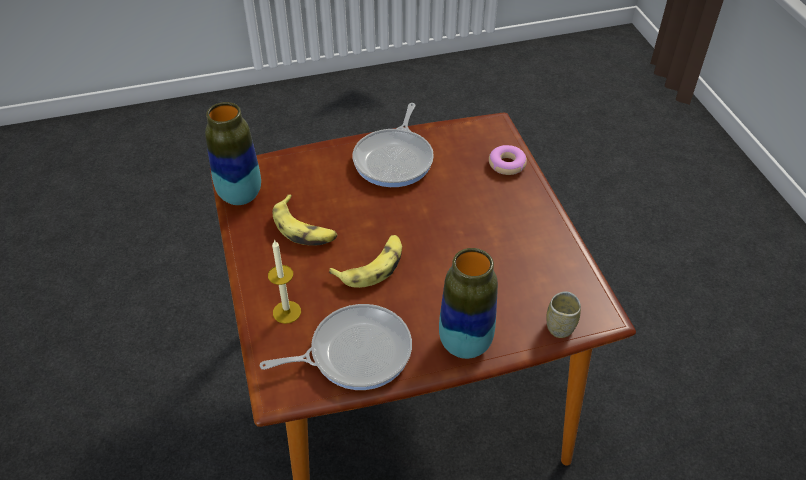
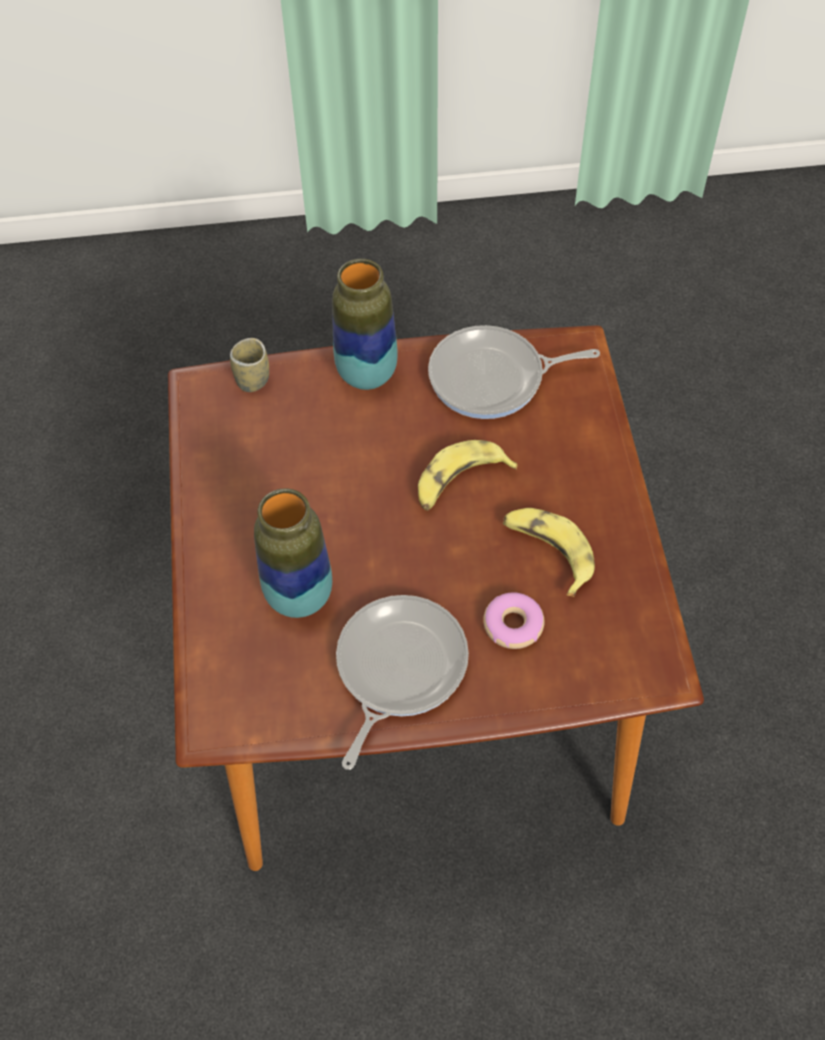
camera: 170 degrees left, 10 degrees up
vase [205,102,261,205] -> vase moved to [254,488,332,618]
candle [268,239,301,324] -> none
donut [489,145,527,175] -> donut moved to [483,593,544,649]

